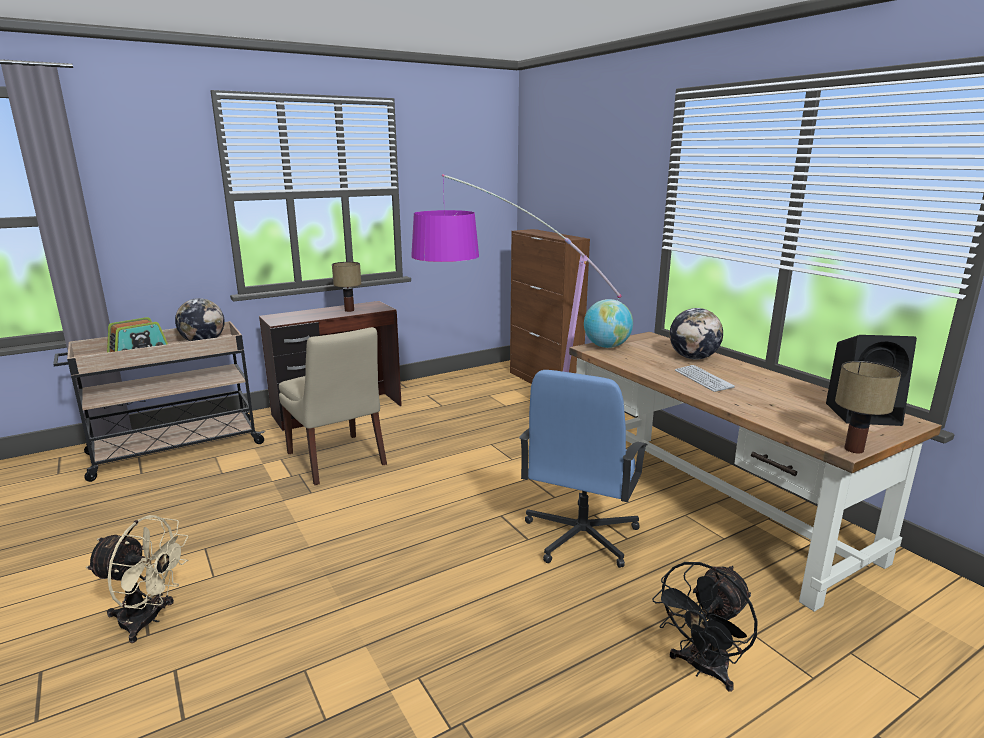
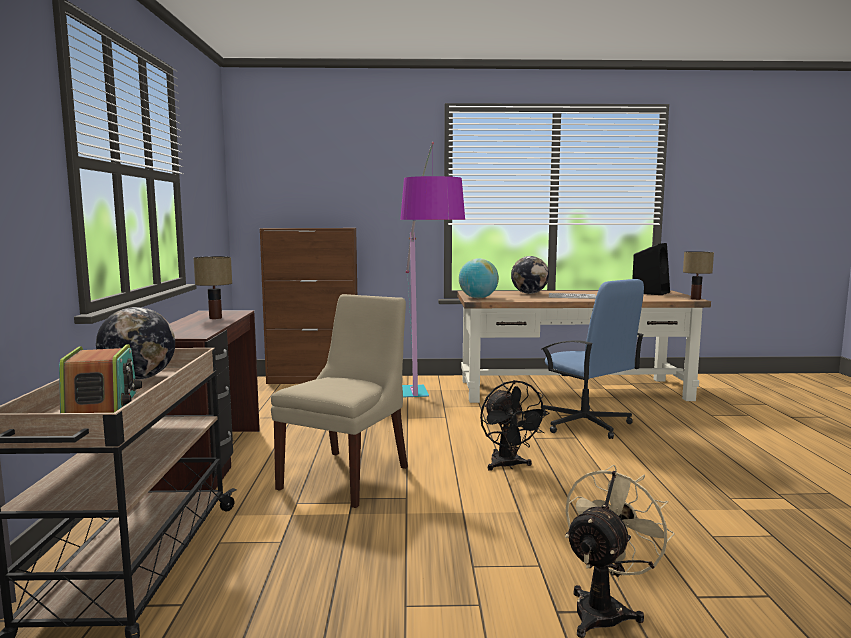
camera: 60 degrees left, 10 degrees down
beige chair [279,327,387,485] -> beige chair turned 60 degrees counterclockwise [271,294,408,508]
black fan [652,562,758,692] -> black fan moved to [480,380,550,471]

